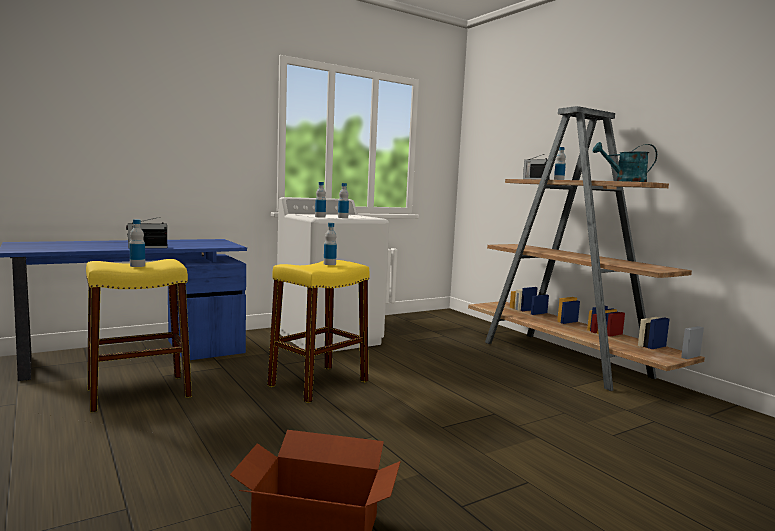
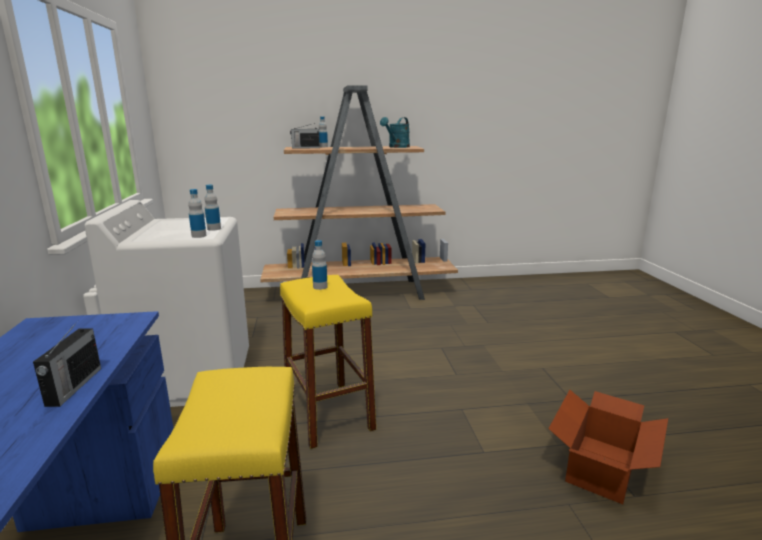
camera: 65 degrees left, 10 degrees up
bottle [129,219,145,267] -> none

